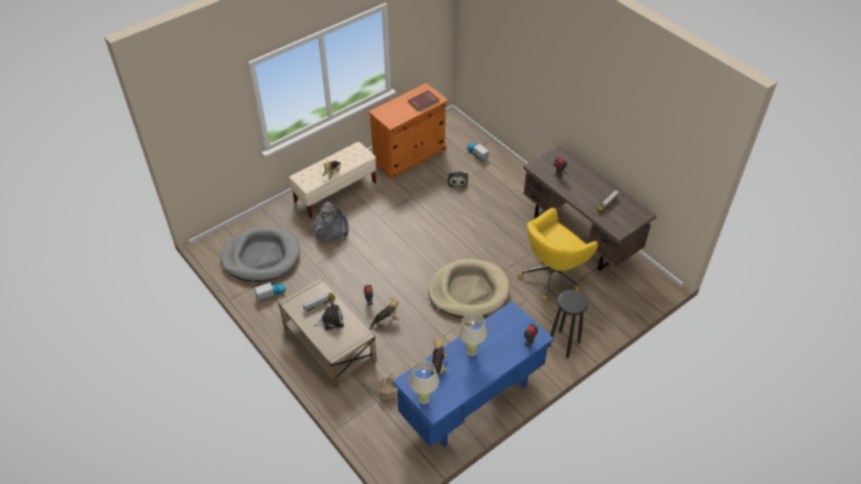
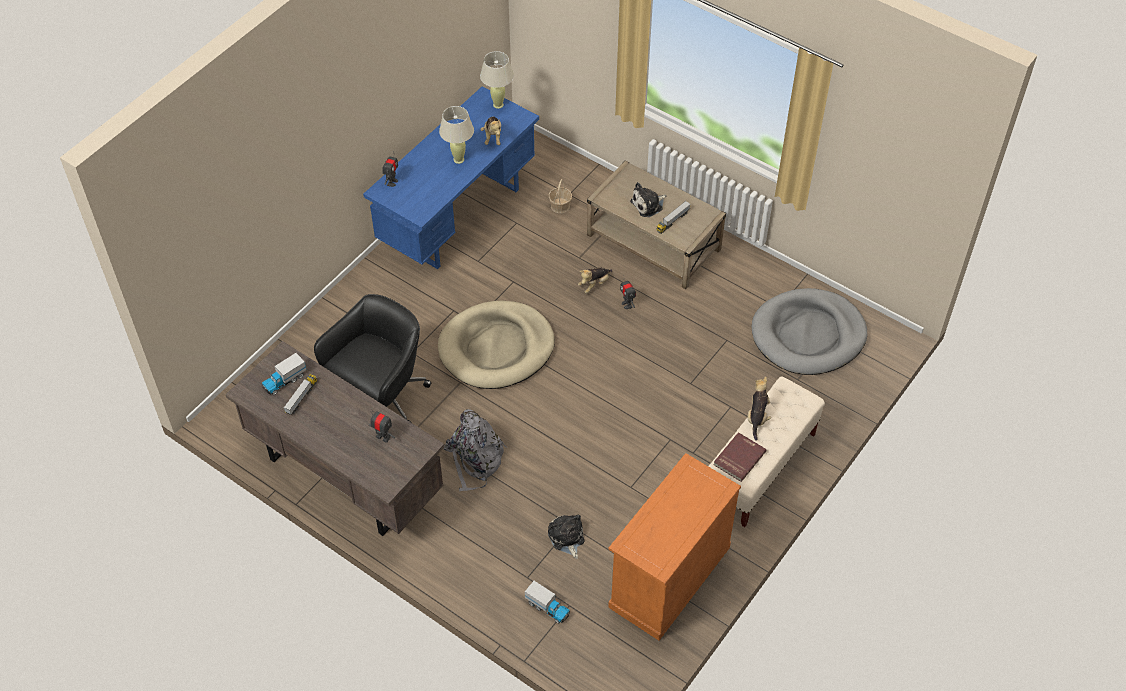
camera: 165 degrees right, 5 degrees up
toy truck [254,283,286,301] -> toy truck moved to [262,353,307,395]
grey backpack [311,201,349,242] -> grey backpack moved to [444,409,507,491]
red book [408,90,440,112] -> red book moved to [713,432,767,482]
yellow office chair [518,208,598,300] -> black office chair [314,294,432,423]
black stool [548,290,588,358] -> none

